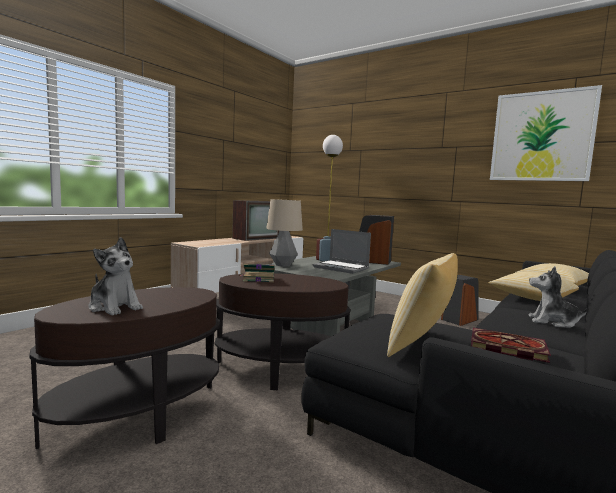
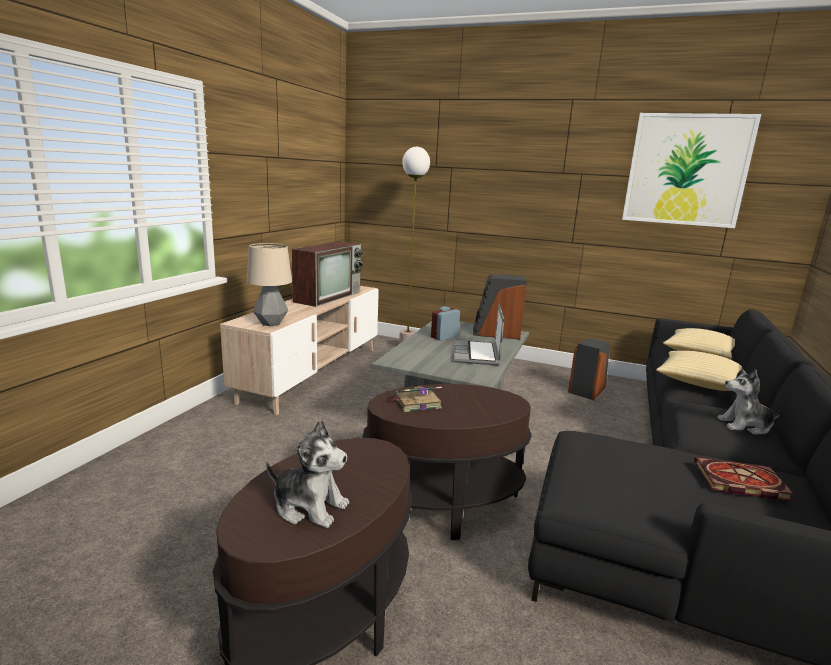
camera: 15 degrees left, 10 degrees up
table lamp [266,199,303,267] -> table lamp moved to [247,243,292,326]
laptop [313,229,371,274] -> laptop turned 75 degrees clockwise [454,304,504,365]
pillow [387,253,458,357] -> none

